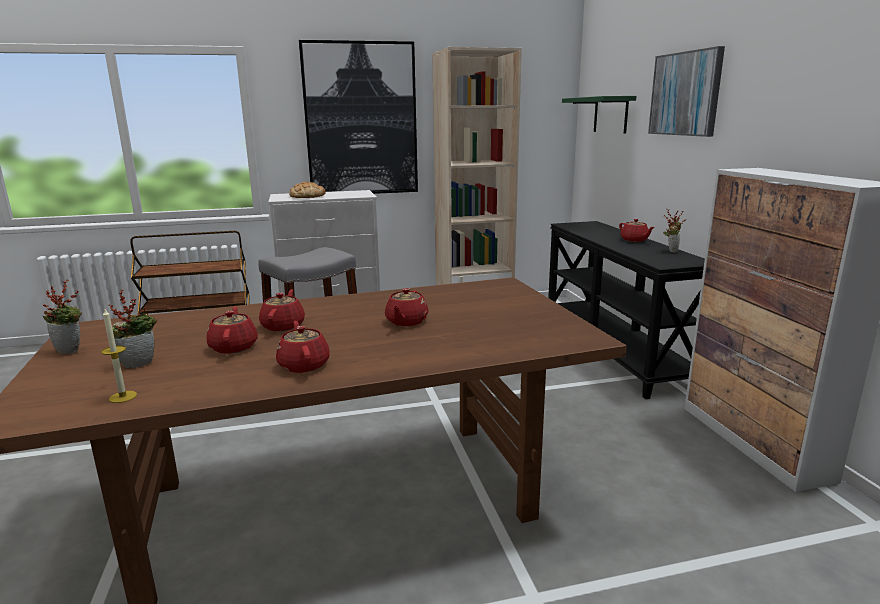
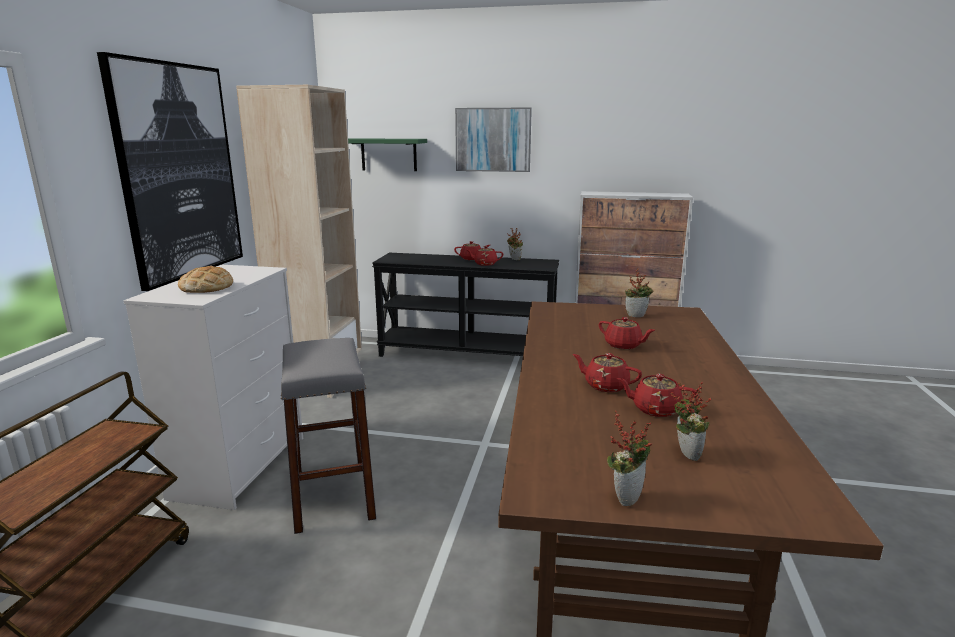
camera: 65 degrees left, 0 degrees up
candle [101,309,137,403] -> none
red teapot [276,321,330,373] -> red teapot moved to [466,246,503,266]
none -> potted plant [625,269,653,317]

